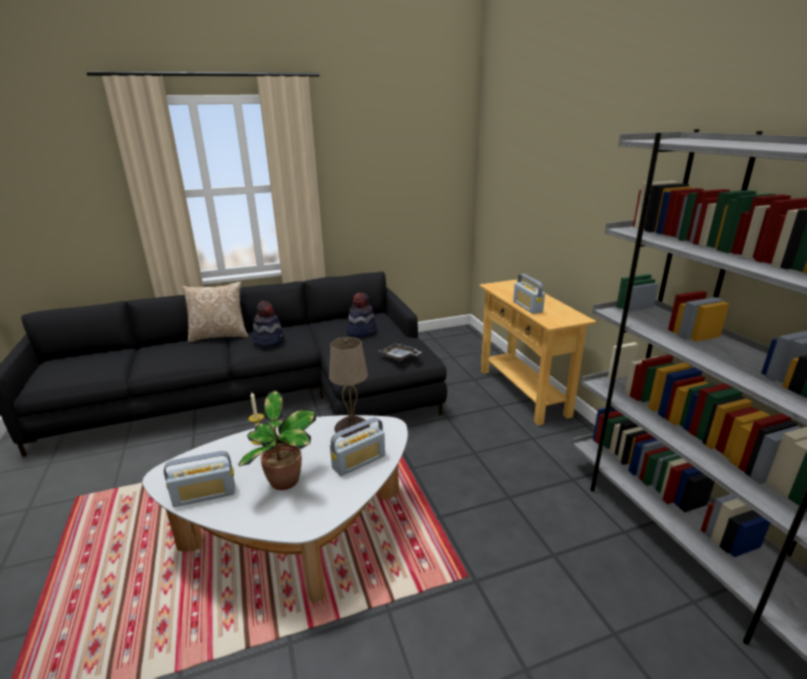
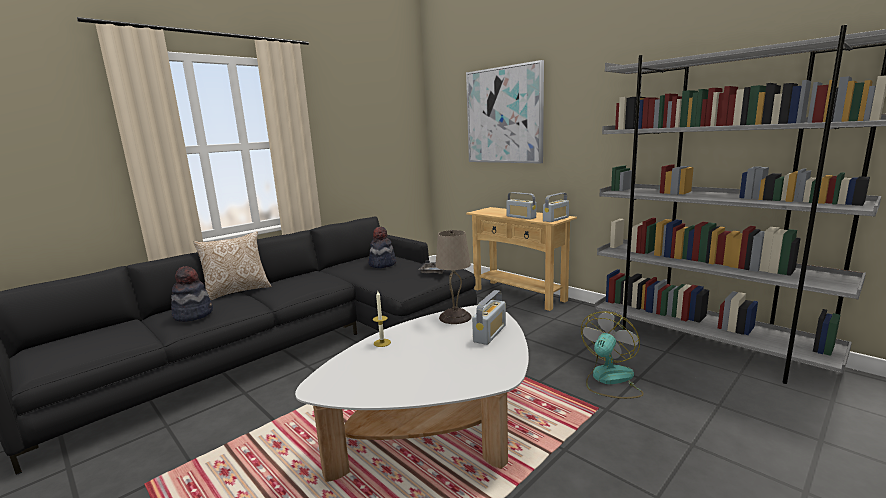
camera: 25 degrees left, 10 degrees down
radio [164,451,235,507] -> radio moved to [543,193,569,222]
potted plant [238,391,316,490] -> none
hat [253,301,284,348] -> hat moved to [171,266,213,322]
none -> picture [466,60,544,164]
none -> fan [581,311,644,399]

